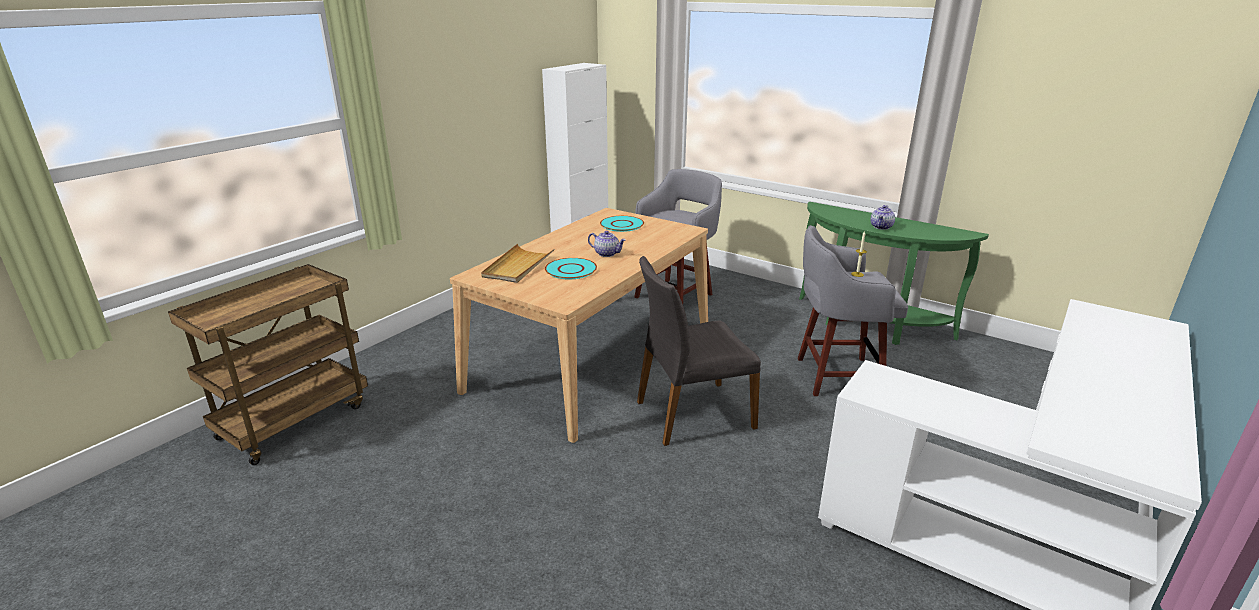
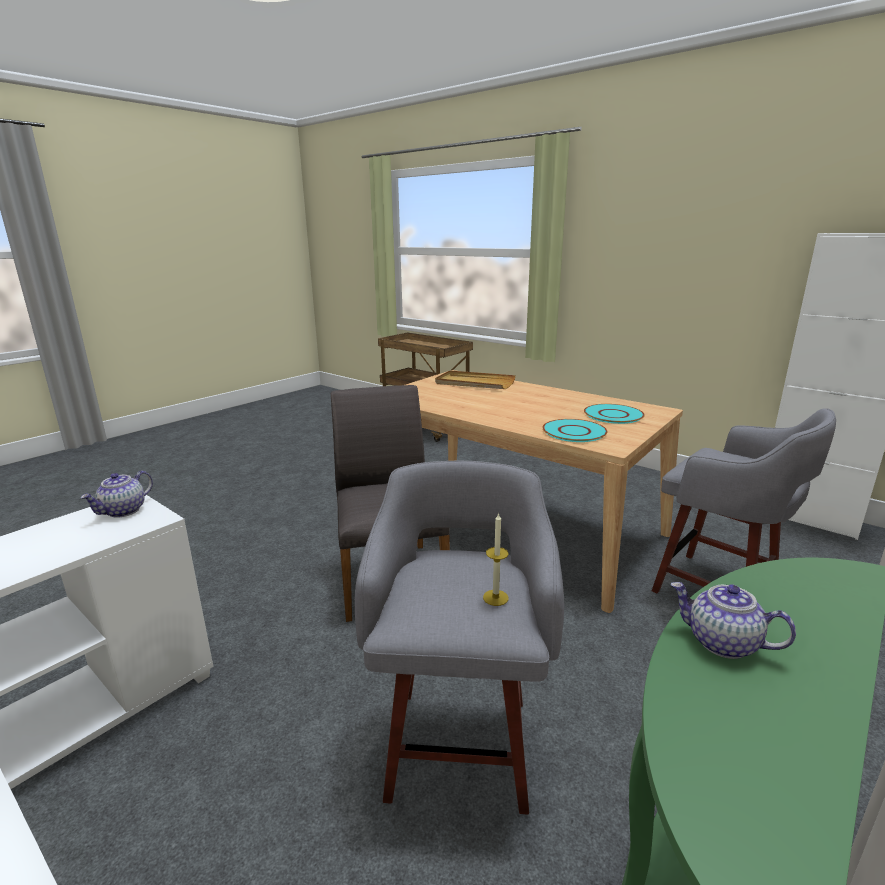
camera: 95 degrees right, 5 degrees down
turquoise plate [545,258,597,279] -> turquoise plate moved to [542,419,607,442]
teapot [588,231,626,257] -> teapot moved to [80,471,153,518]

